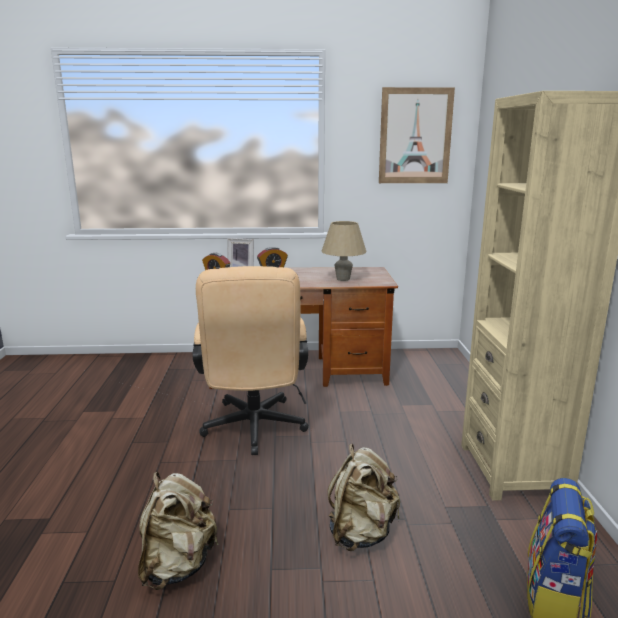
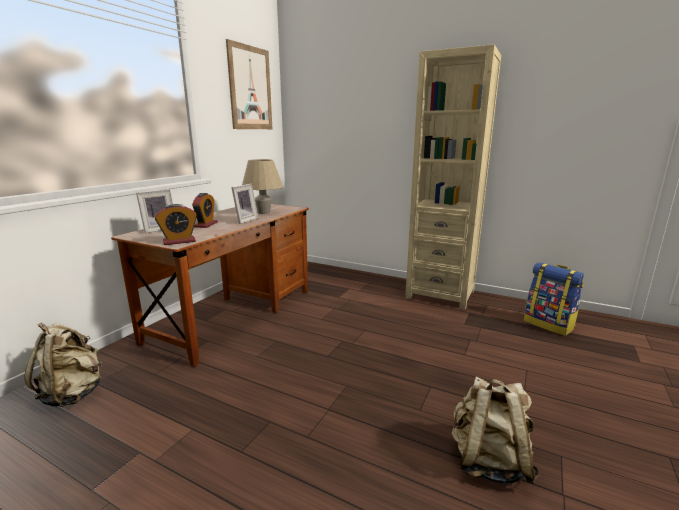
camera: 60 degrees left, 0 degrees up
beige office chair [192,266,309,455] -> none
beige backpack [328,444,400,551] -> beige backpack moved to [24,323,102,407]
none -> picture frame [231,184,258,224]

